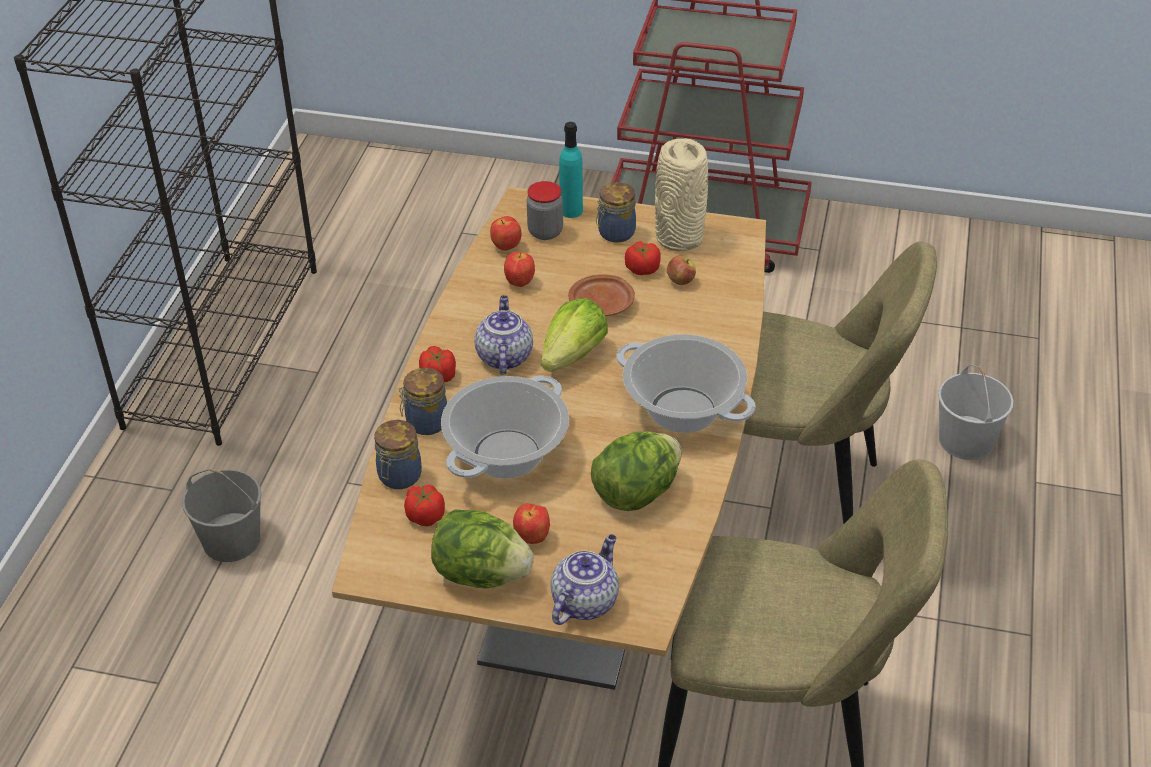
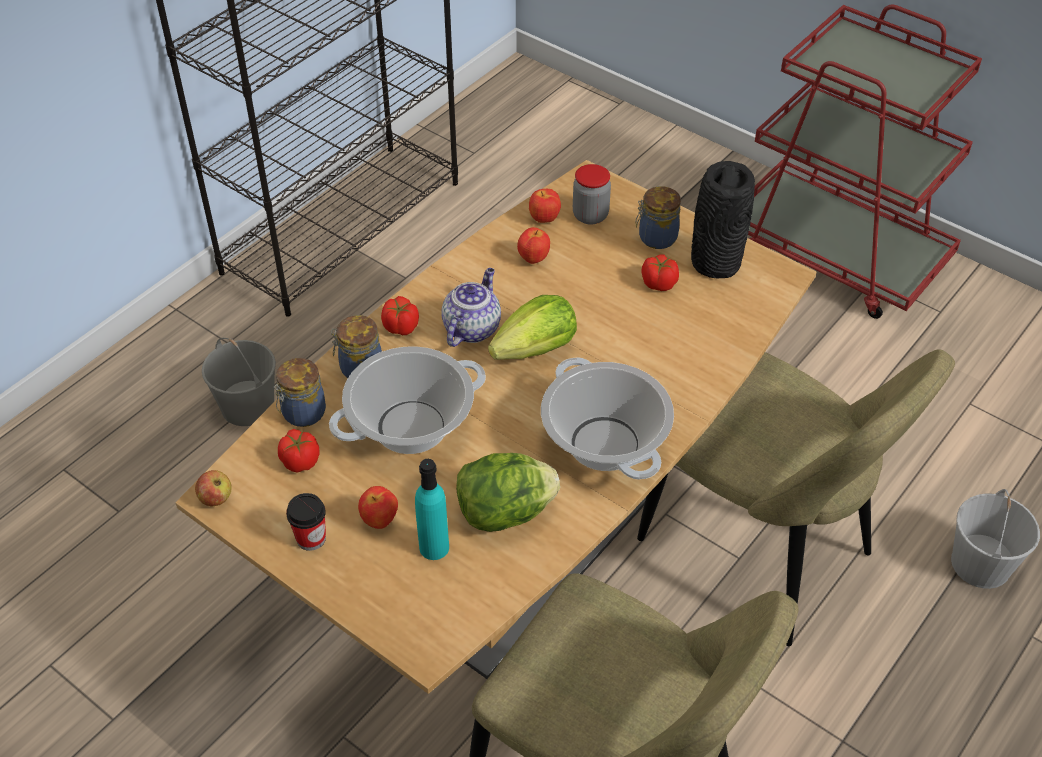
camera: 25 degrees right, 5 degrees up
lettuce [431,509,534,588] -> cup [286,493,326,551]
teapot [551,534,619,625] -> none
turquoise bottle [559,122,583,218] -> turquoise bottle moved to [415,459,449,560]
brown plate [568,275,635,316] -> none
beige vase [655,139,708,251] -> black vase [691,161,755,278]
apple [667,256,696,285] -> apple moved to [195,470,231,506]

